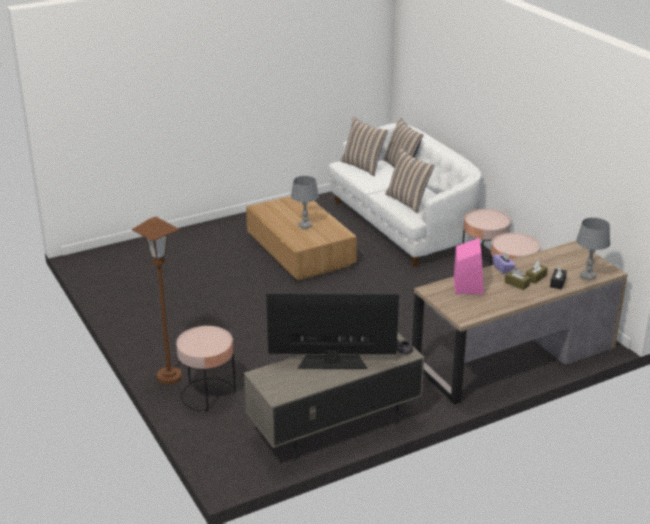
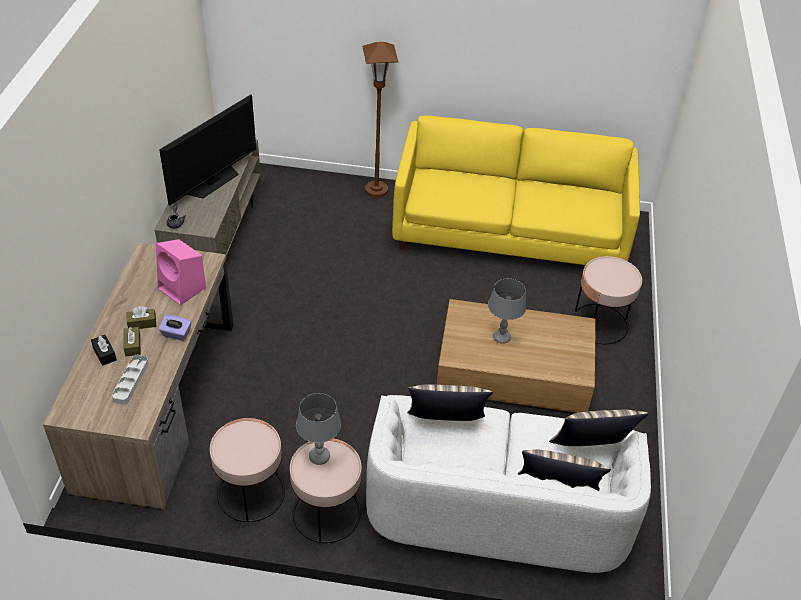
camera: 125 degrees right, 15 degrees up
pink side table [176,326,236,411] -> pink side table moved to [575,256,642,344]
grey table lamp [576,218,610,280] -> grey table lamp moved to [296,393,341,465]
none -> grey tray [112,355,149,405]
none -> yellow sofa [392,115,640,265]

